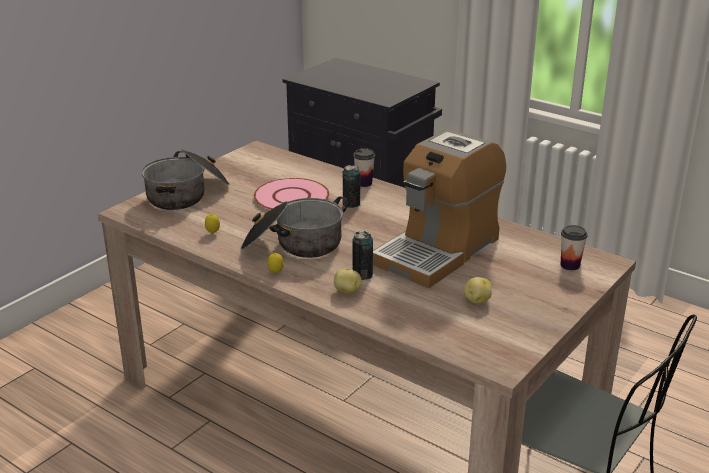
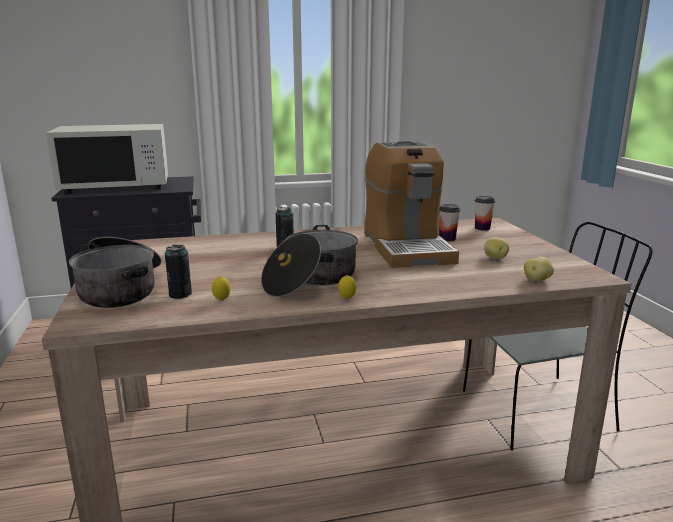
camera: 50 degrees left, 10 degrees down
pink plate [254,178,329,210] -> none
potato [334,269,362,293] -> potato moved to [524,257,554,281]
can [352,231,373,280] -> can moved to [165,245,192,299]
cup [353,148,375,187] -> cup moved to [439,204,461,241]
none -> white microwave [46,124,168,194]

